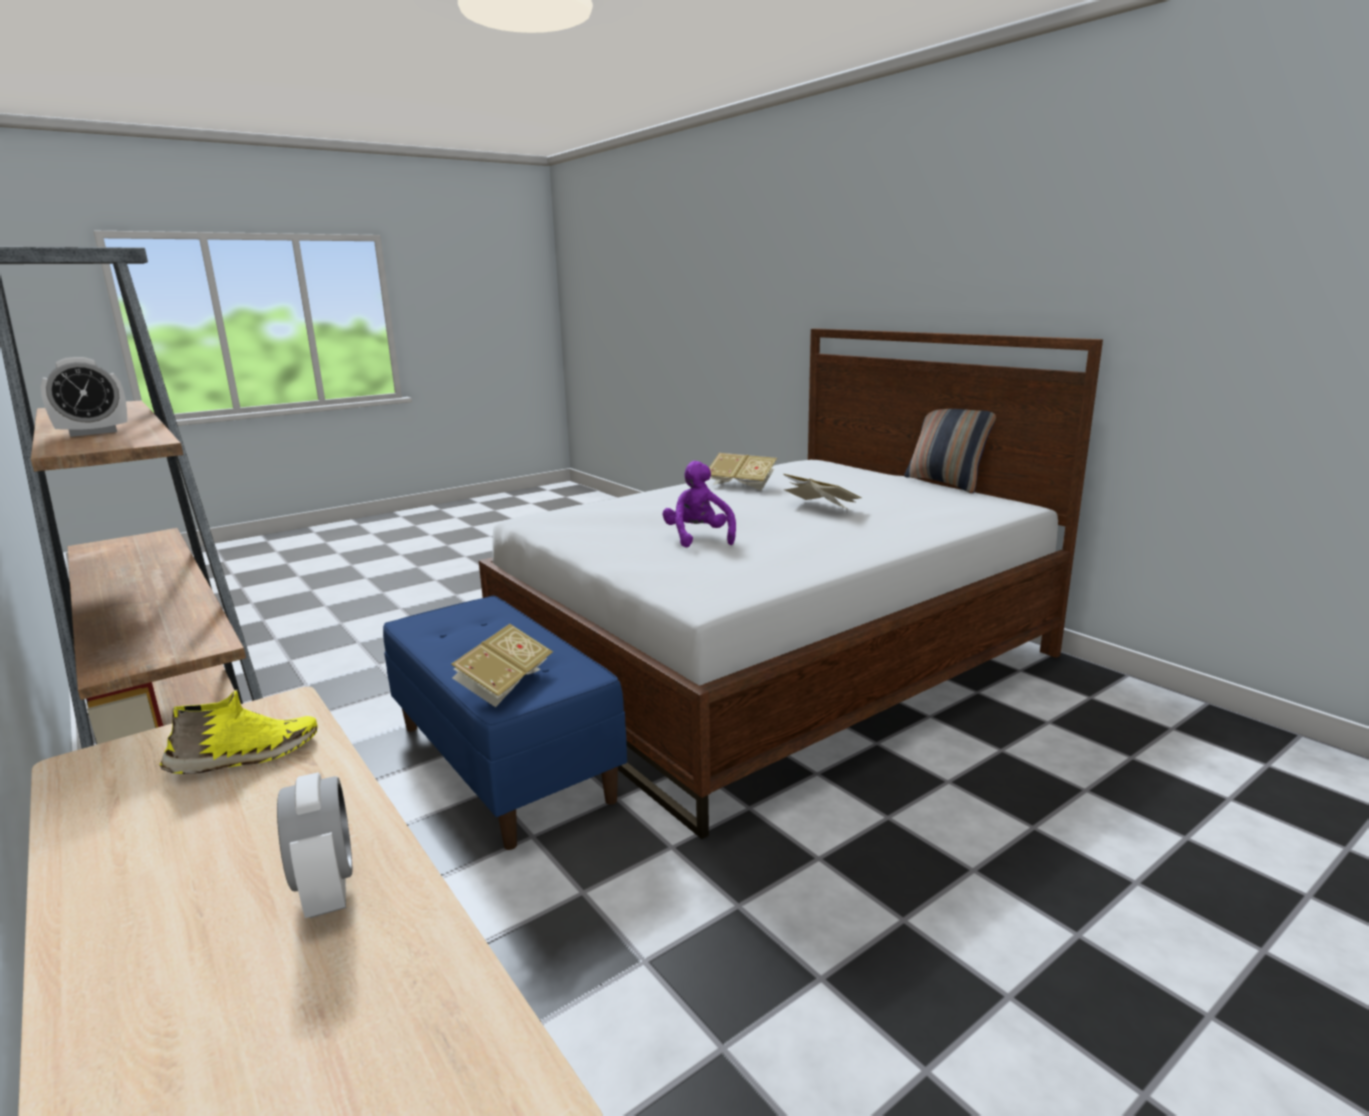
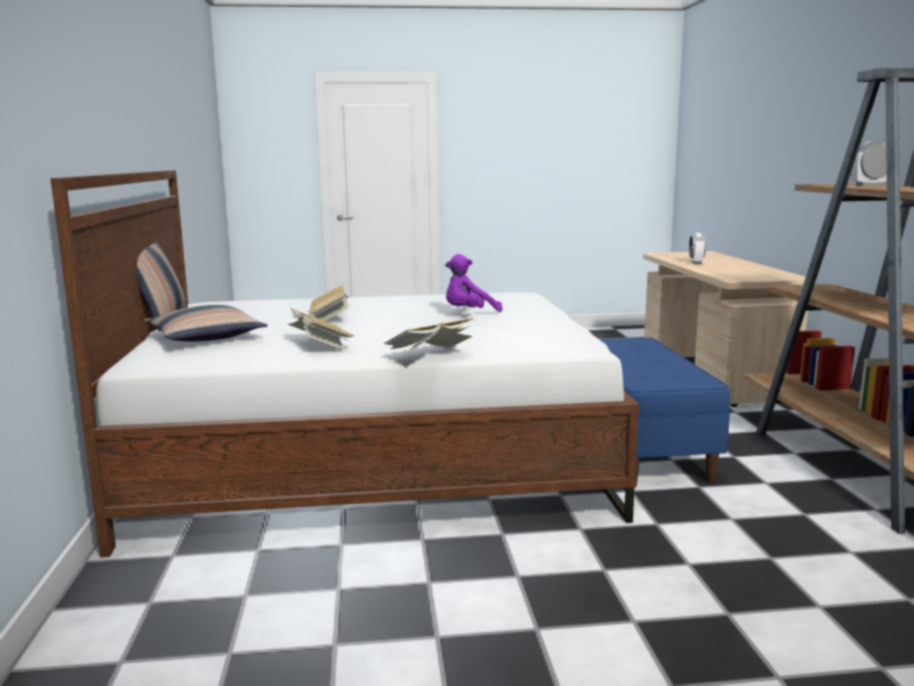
camera: 150 degrees left, 5 degrees down
yellow shoe [160,689,318,774] -> none
book [451,624,553,707] -> book moved to [384,318,474,358]
purple plush toy [663,461,736,548] -> purple plush toy turned 45 degrees clockwise [445,254,502,312]
none -> pillow [144,305,268,342]

